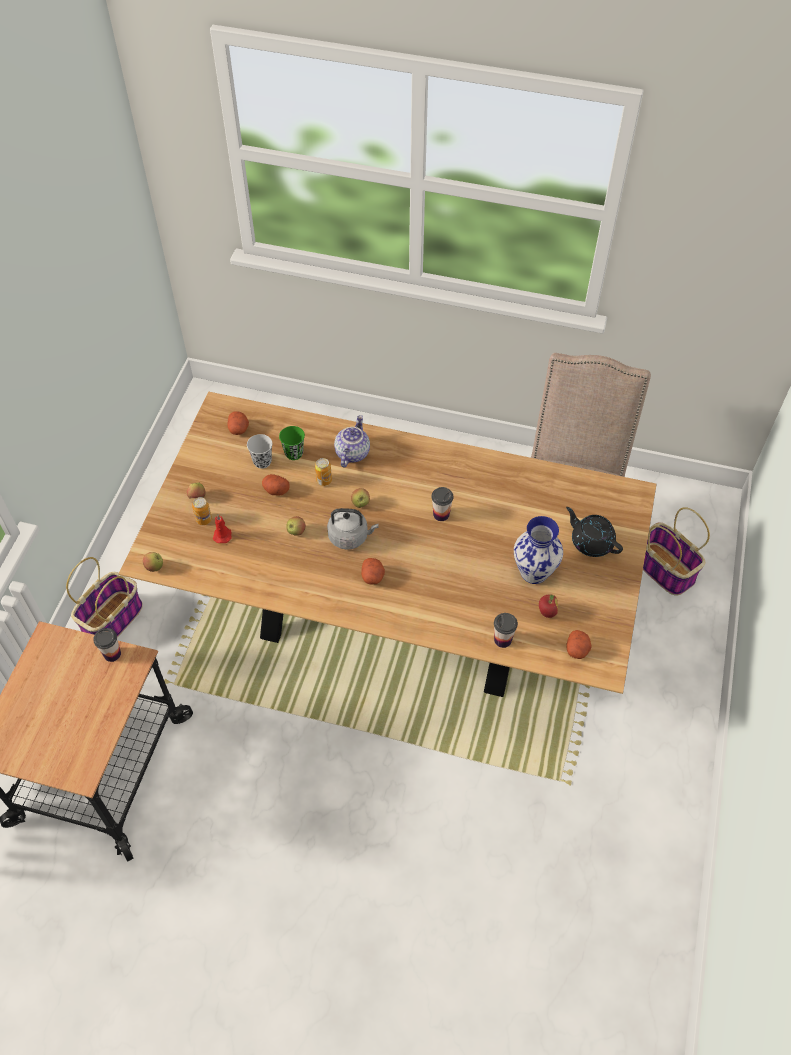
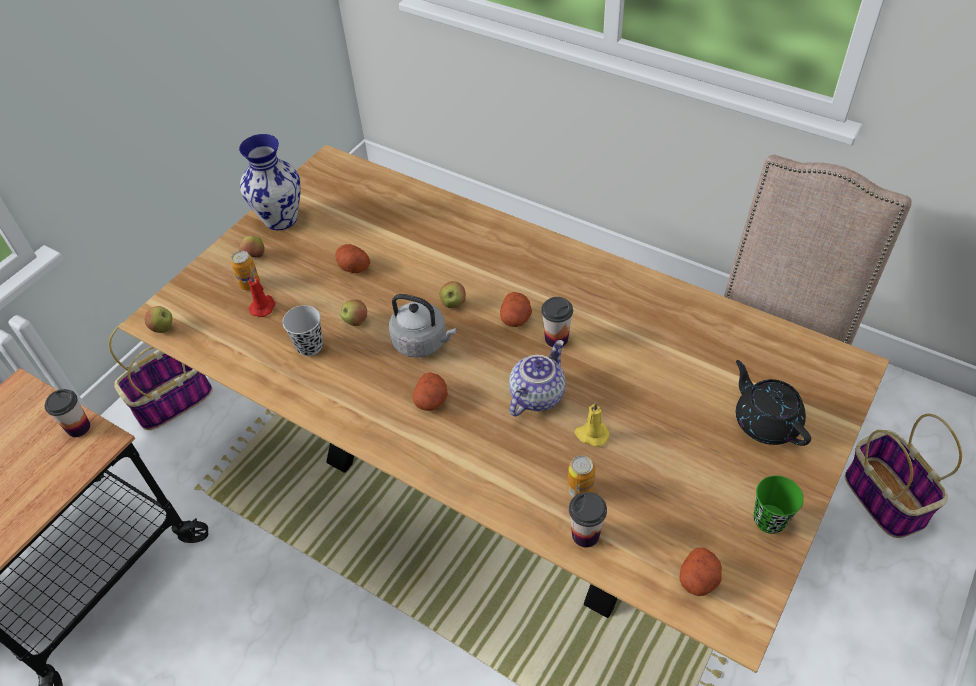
camera: 20 degrees right, 5 degrees down
potato [227,412,249,435] -> potato moved to [500,292,532,327]
black cup [247,434,272,469] -> black cup moved to [282,305,323,356]
green cup [279,426,305,460] -> green cup moved to [754,476,804,534]
can [315,458,332,486] -> can moved to [567,455,595,497]
teapot [334,415,370,467] -> teapot moved to [509,340,565,416]
vase [514,516,563,584] -> vase moved to [239,134,301,230]
apple [539,594,558,618] -> none
none -> yellow candle [575,402,610,447]

